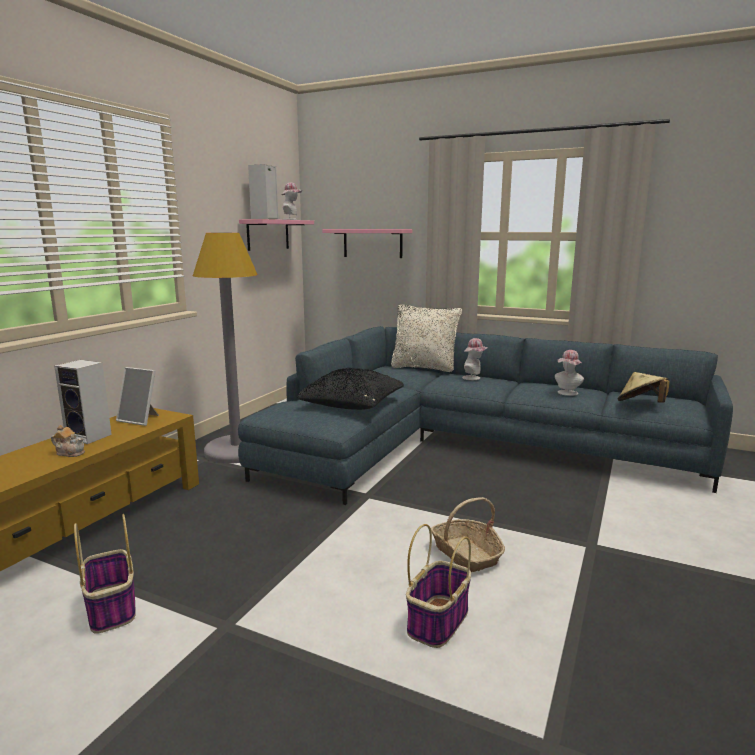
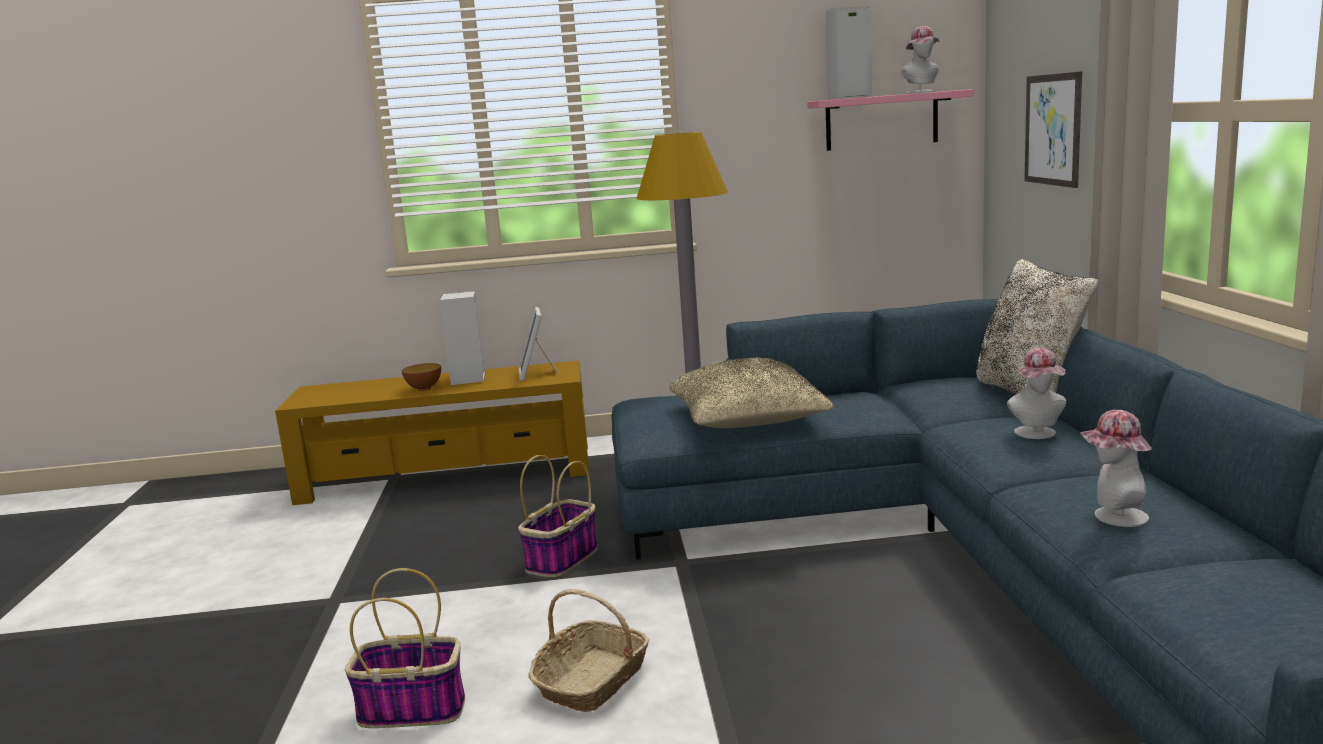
camera: 60 degrees right, 0 degrees up
teapot [51,425,85,457] -> bowl [402,363,441,391]
basket [74,514,136,634] -> basket moved to [518,455,598,578]
black pillow [297,368,404,410] -> beige pillow [669,358,834,428]
pink shelf [322,229,412,258] -> picture [1024,71,1082,188]
beige hat [618,372,670,403] -> none

